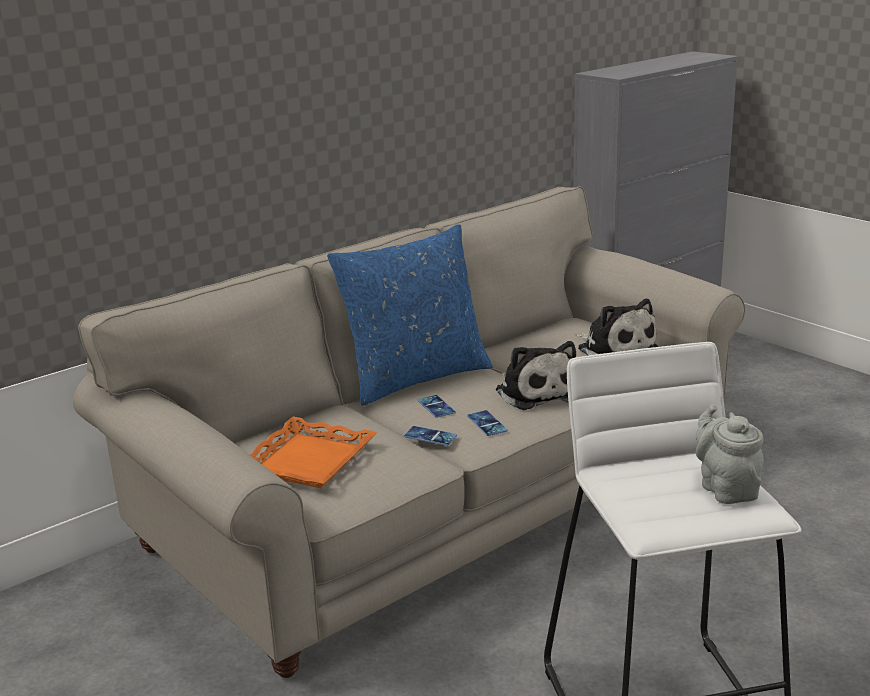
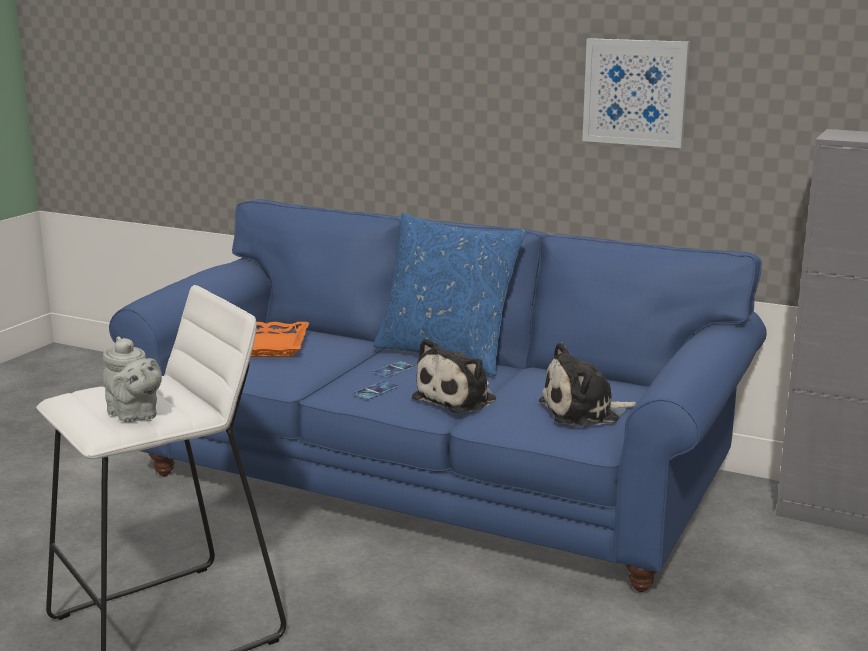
camera: 65 degrees right, 5 degrees down
beige sofa [73,186,745,678] -> blue sofa [109,199,767,592]
phone [404,426,457,446] -> none
plush toy [575,299,658,356] -> plush toy turned 45 degrees clockwise [539,342,636,427]
grey teapot [696,404,764,504] -> grey teapot turned 90 degrees clockwise [103,336,162,422]
none -> picture [582,38,690,148]

